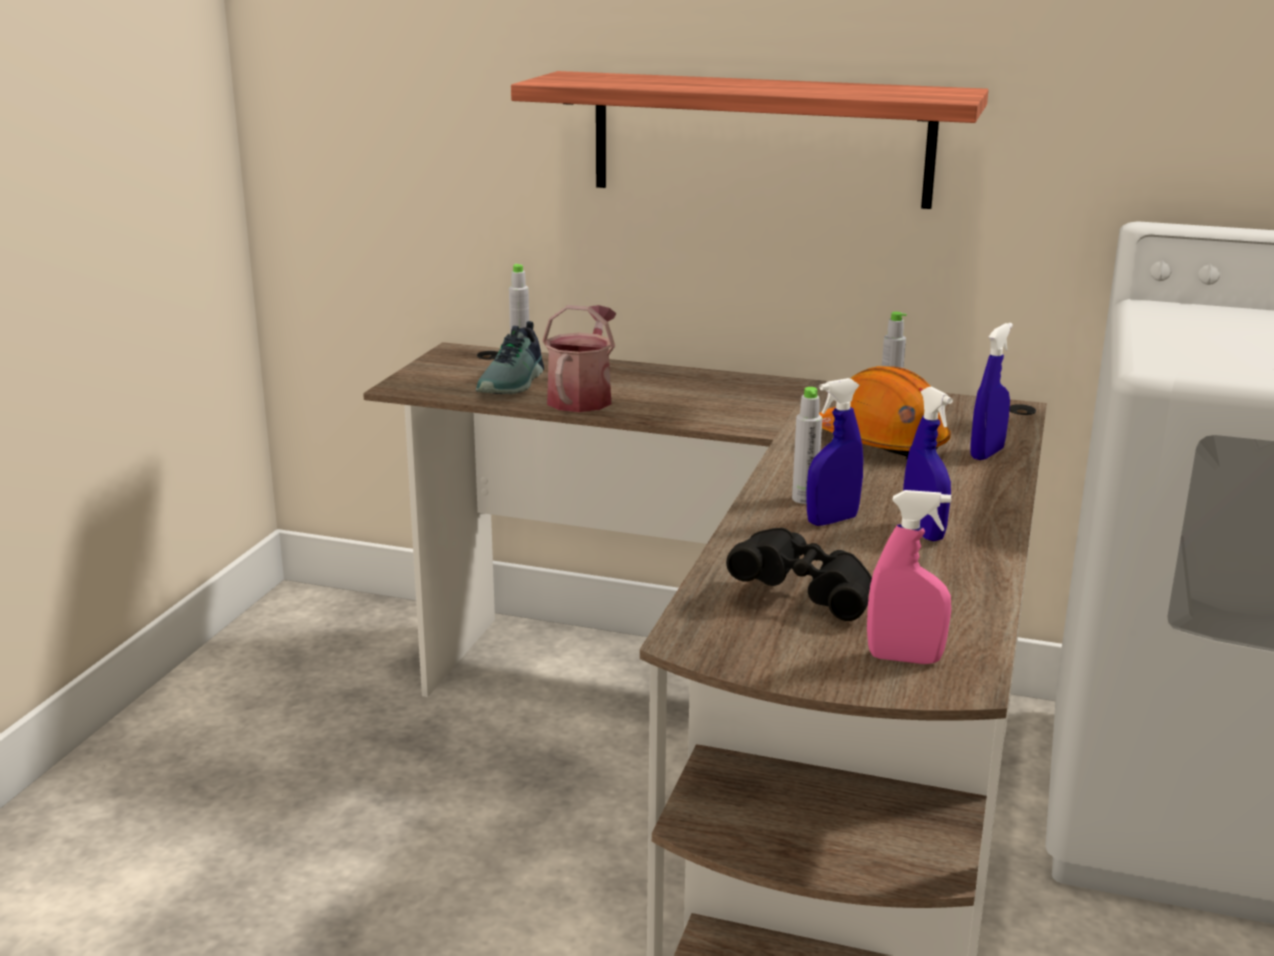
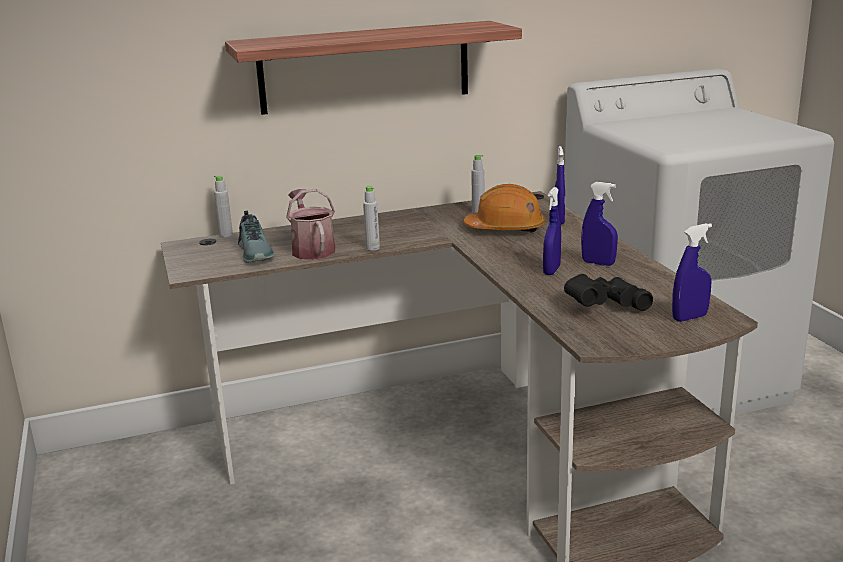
camera: 35 degrees left, 0 degrees up
grey bottle [792,387,822,504] -> grey bottle moved to [363,186,380,250]
pink spray bottle [867,490,951,664] -> blue spray bottle [672,223,712,322]

